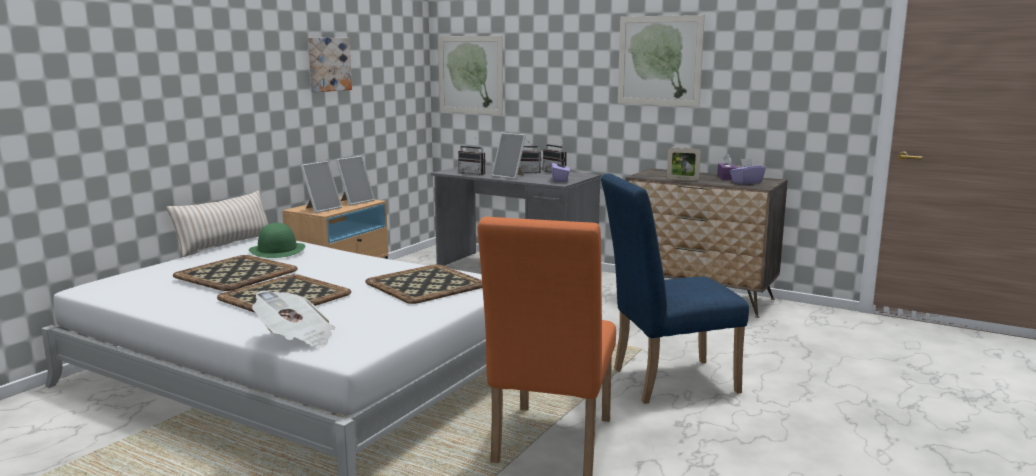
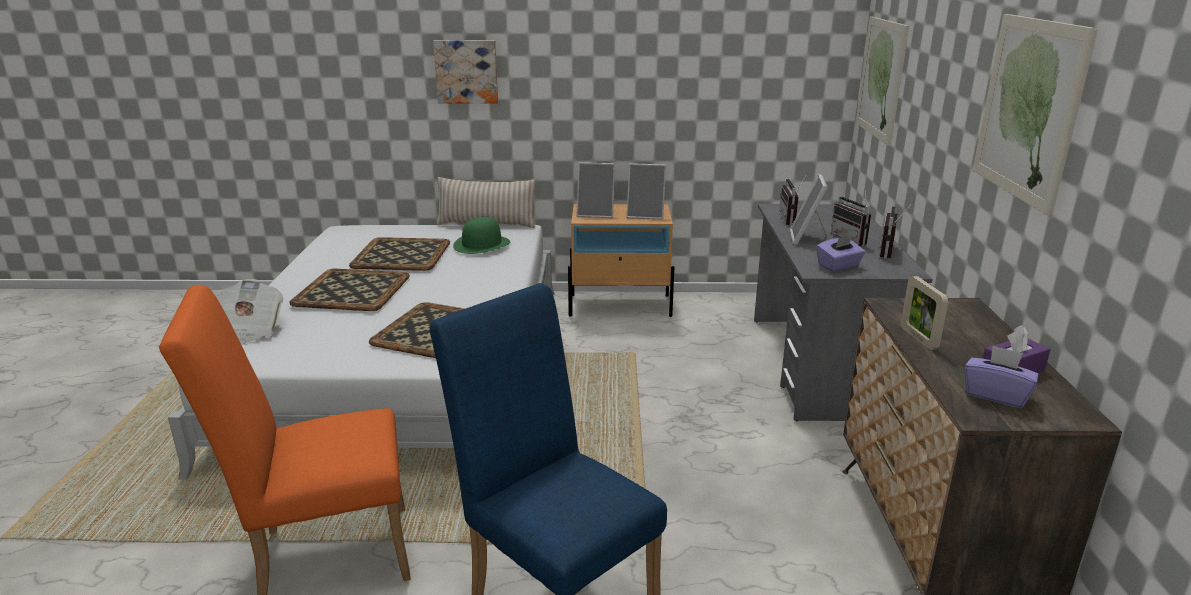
camera: 60 degrees right, 10 degrees up
picture [308,38,352,92] -> picture moved to [433,40,498,104]

